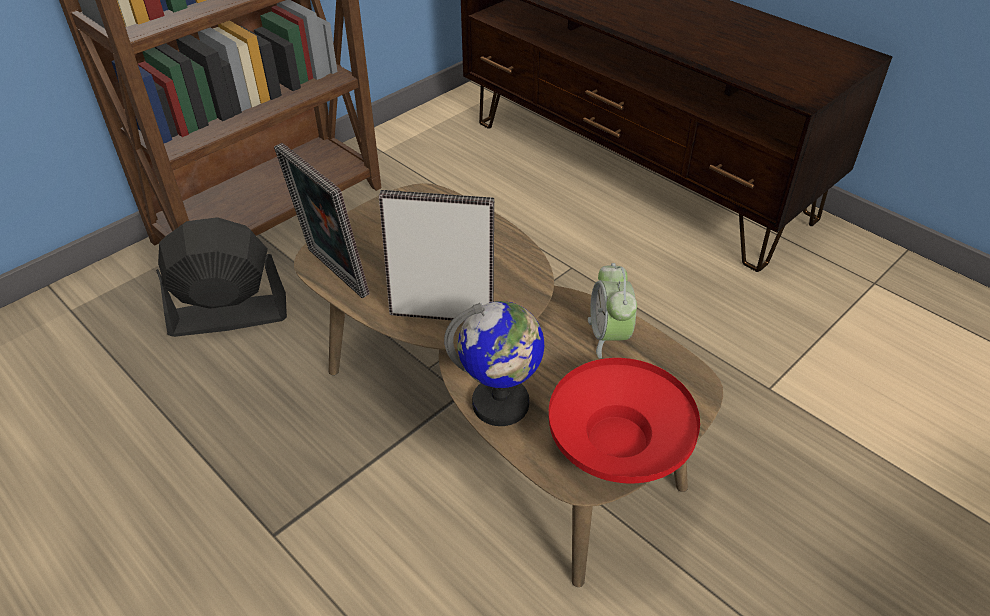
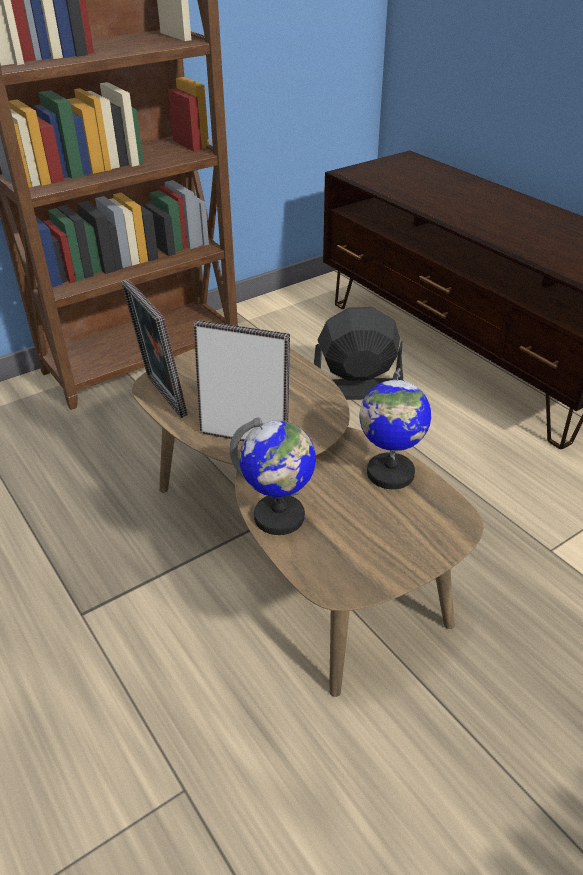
camera: 10 degrees right, 5 degrees down
black fan [156,217,287,337] -> black fan moved to [314,307,403,400]
red bowl [549,358,700,483] -> none
alarm clock [588,263,637,359] -> globe [359,368,431,489]

